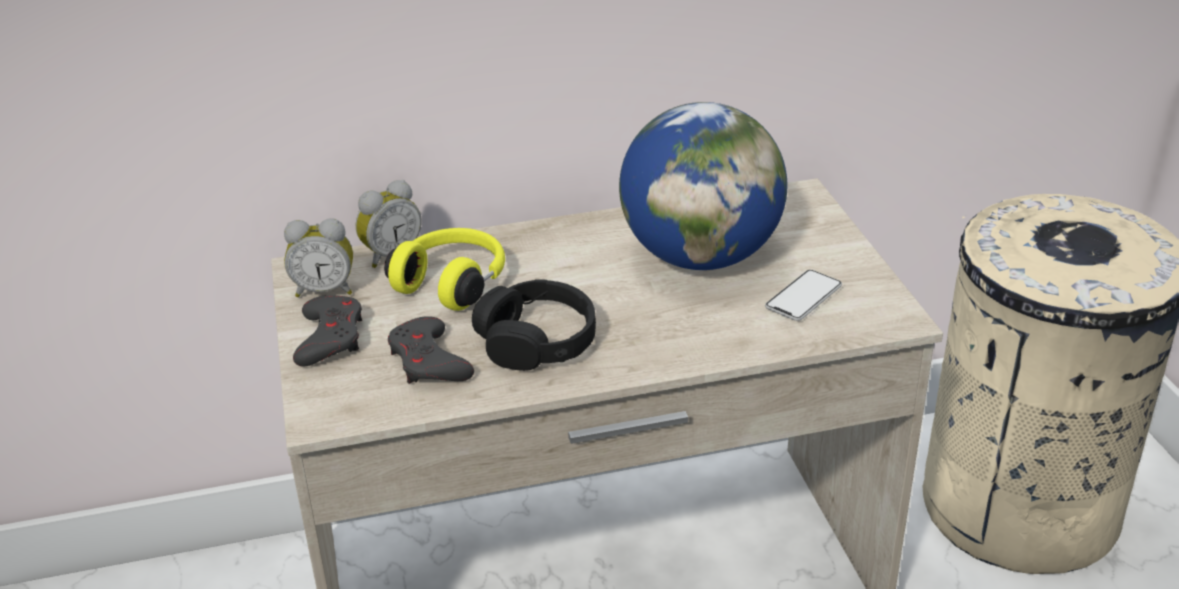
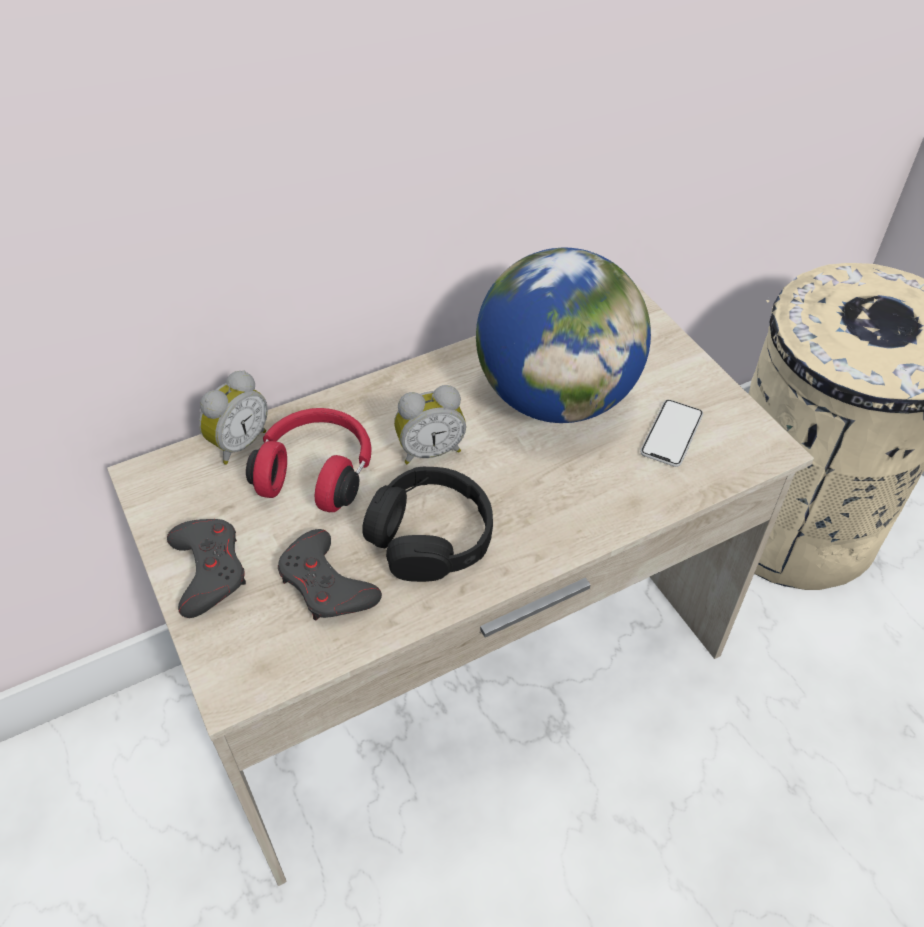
camera: 15 degrees left, 15 degrees up
alarm clock [284,218,353,297] -> alarm clock moved to [394,385,466,464]
yellow headphones [384,228,505,311] -> red headphones [246,408,372,512]

